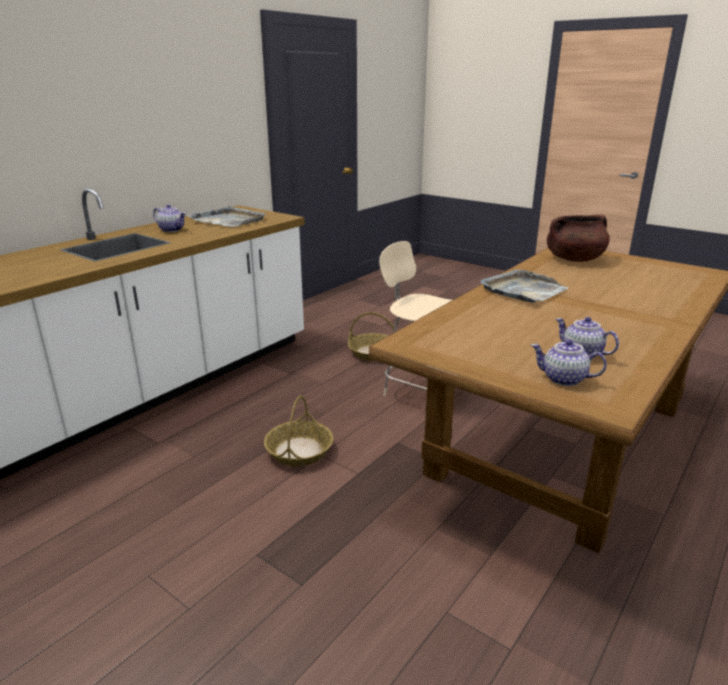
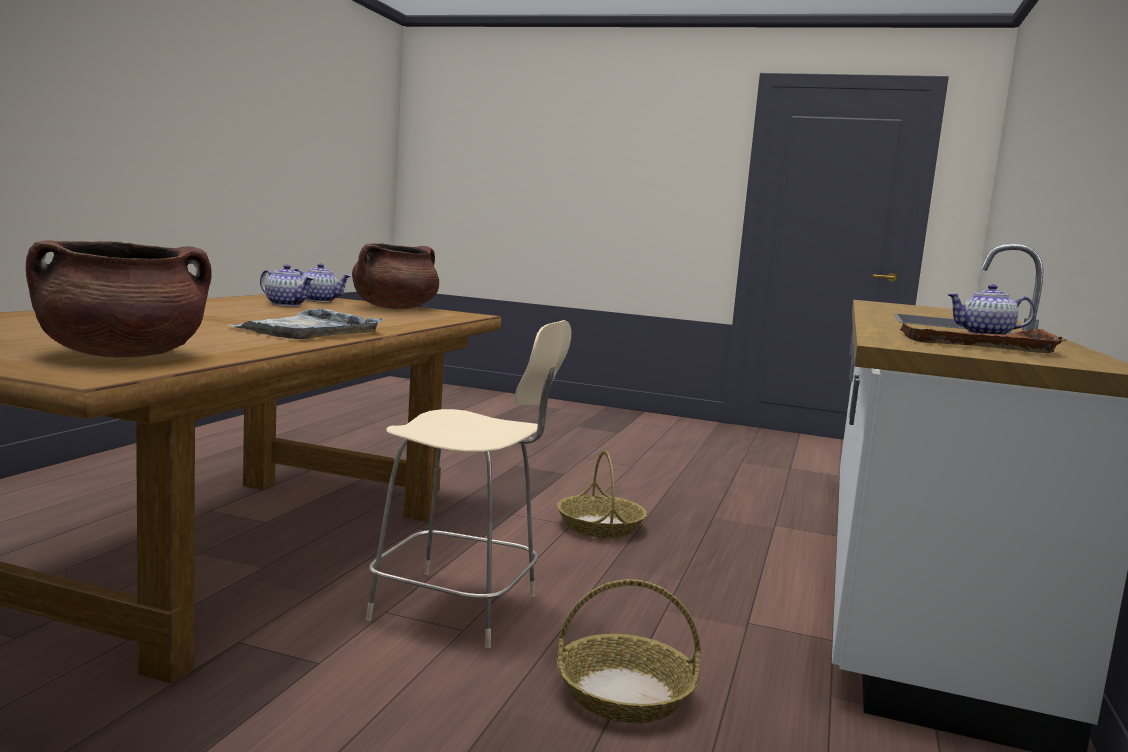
camera: 160 degrees right, 15 degrees down
grey tray [188,206,266,227] -> brown tray [899,323,1068,353]
none -> brown cooking pot [352,243,439,309]

